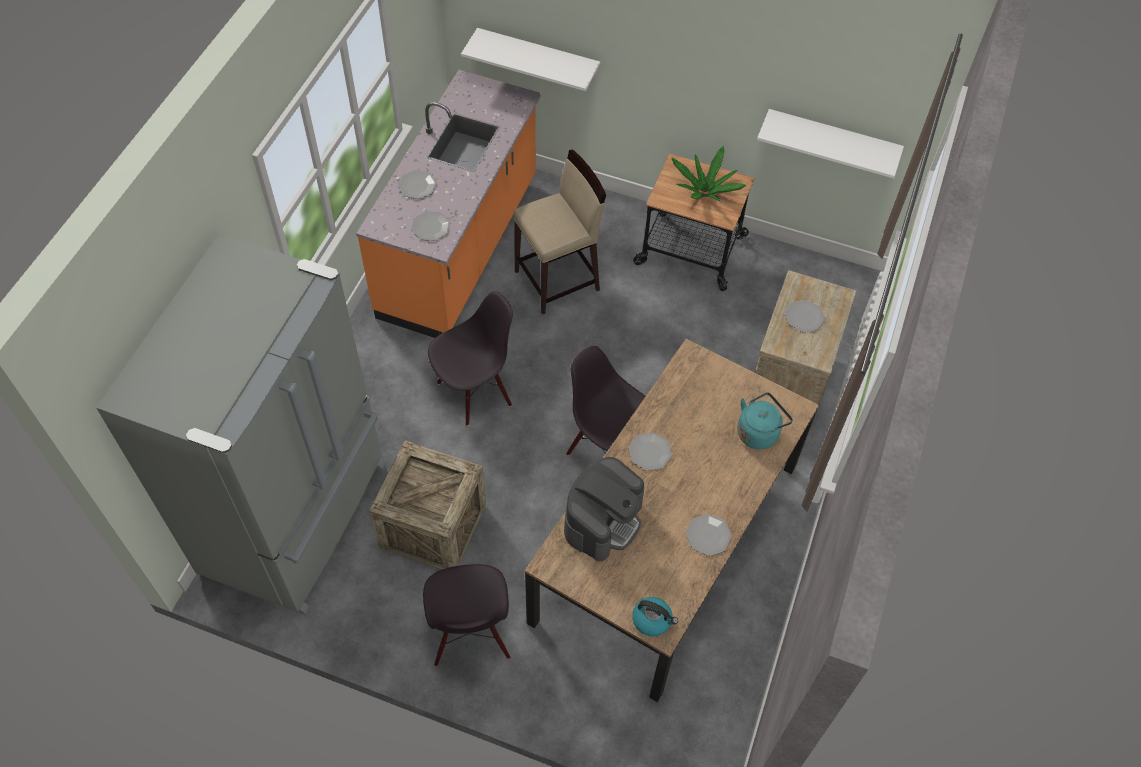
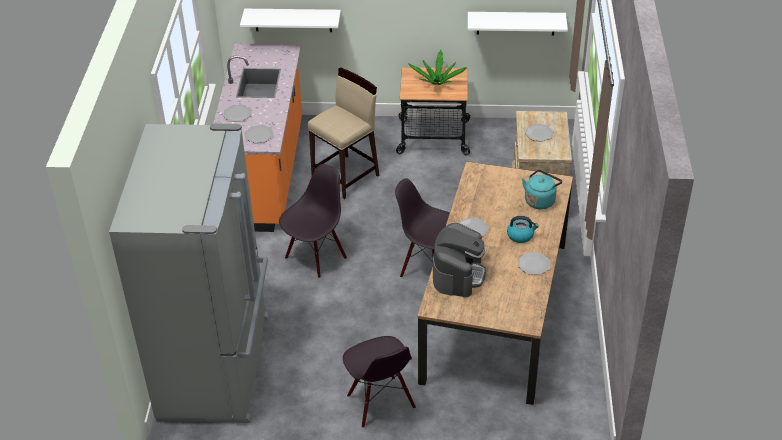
camera: 15 degrees left, 15 degrees down
crate [369,440,486,570] -> none
kettle [632,597,678,637] -> kettle moved to [507,216,539,243]

